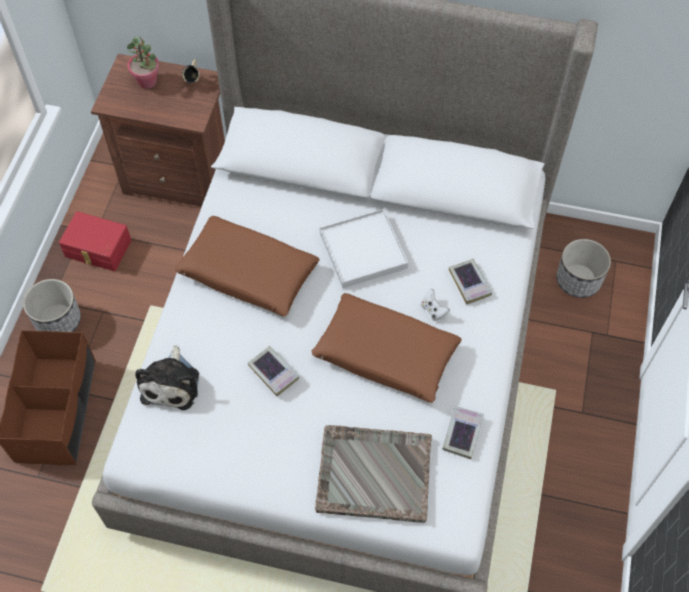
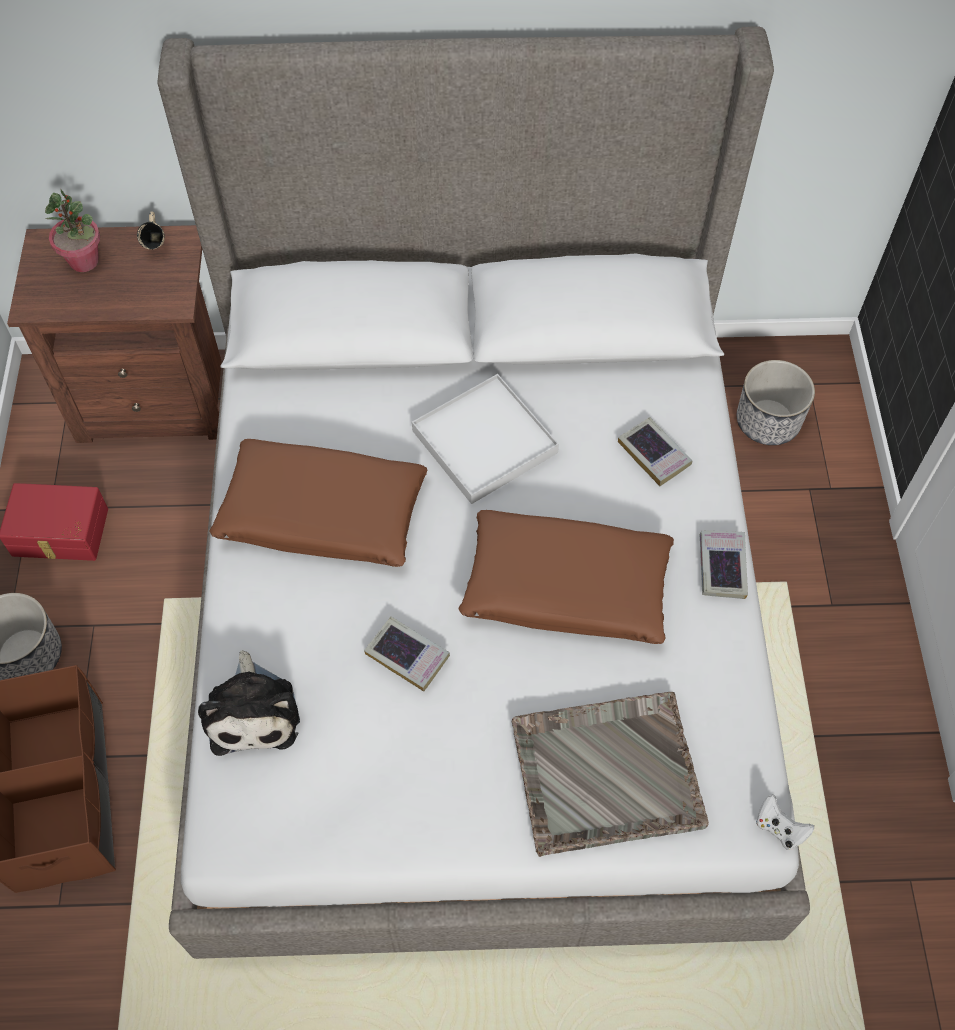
camera: 15 degrees left, 0 degrees up
white game controller [421,289,450,321] -> white game controller moved to [756,794,814,850]
book [442,406,484,459] -> book moved to [700,531,748,599]

